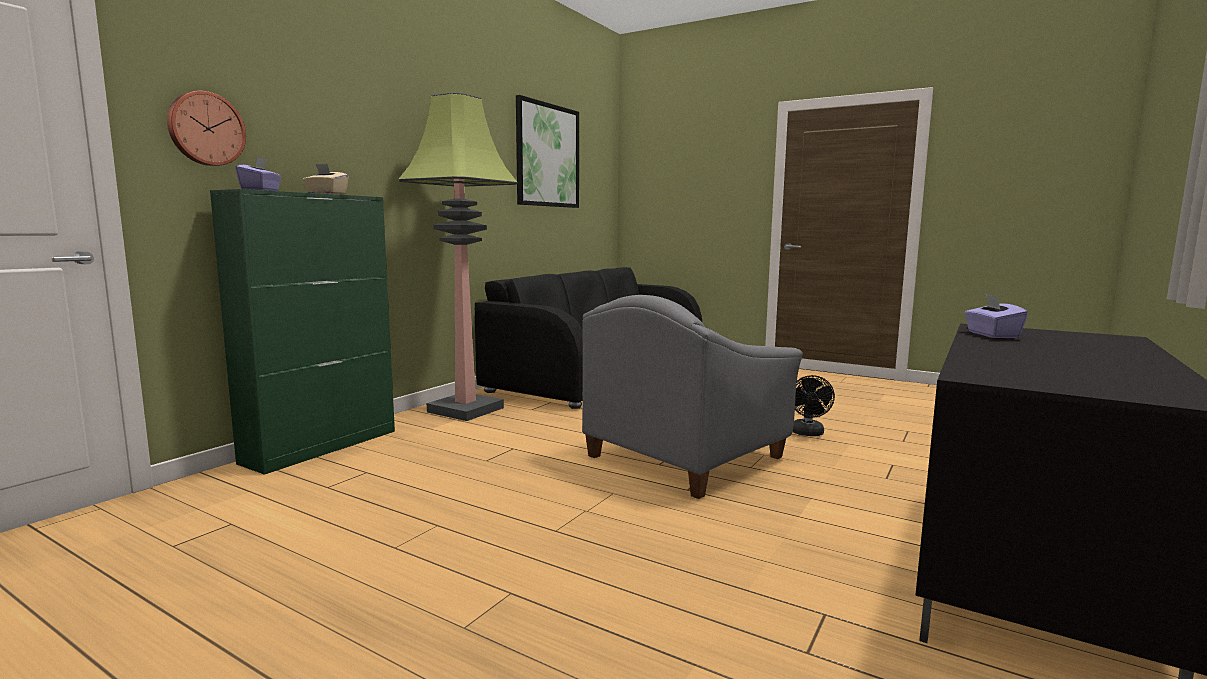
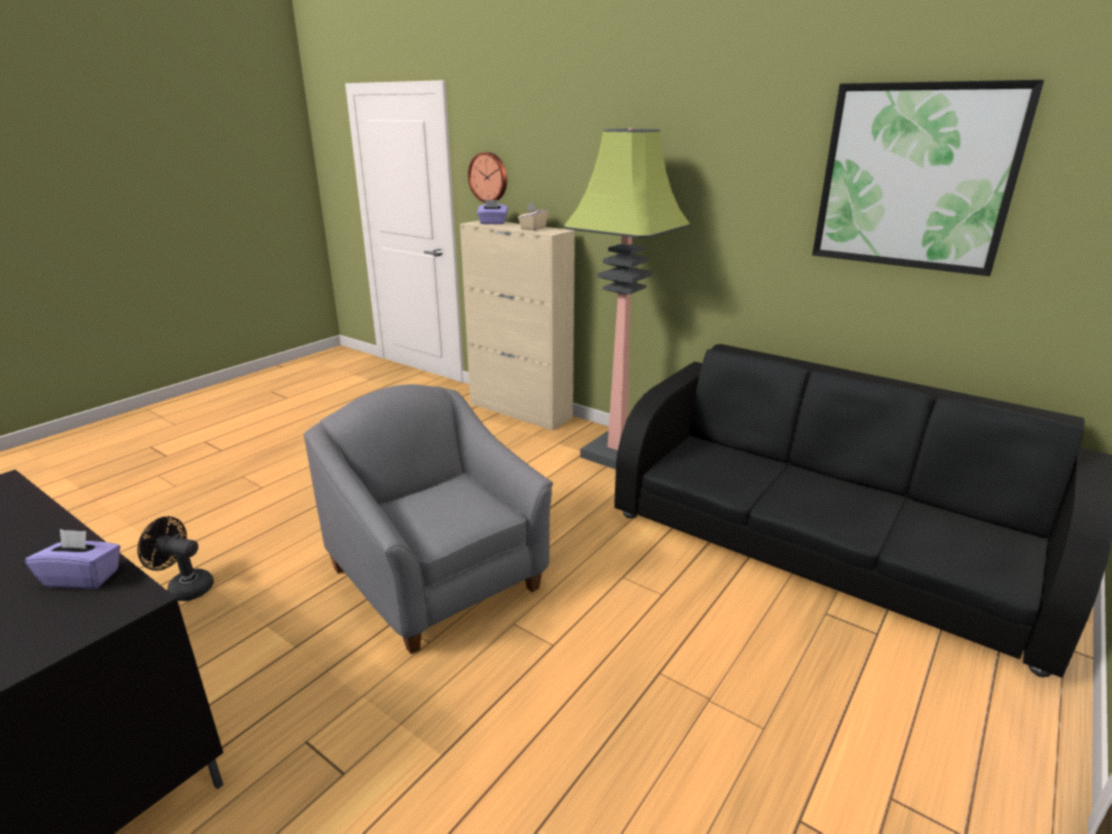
camera: 95 degrees right, 15 degrees up
green cabinet [210,189,395,475] -> beige cabinet [460,220,575,431]
black fan [793,375,835,436] -> black fan moved to [137,516,214,601]

